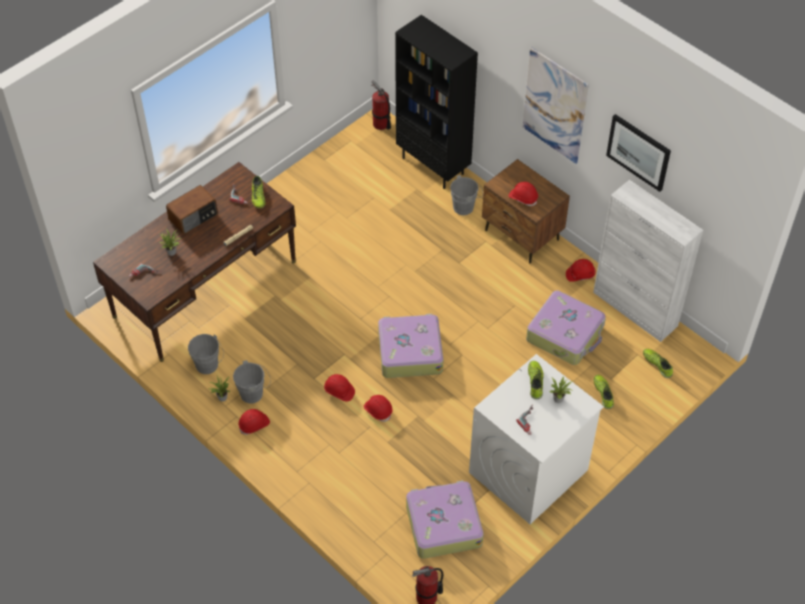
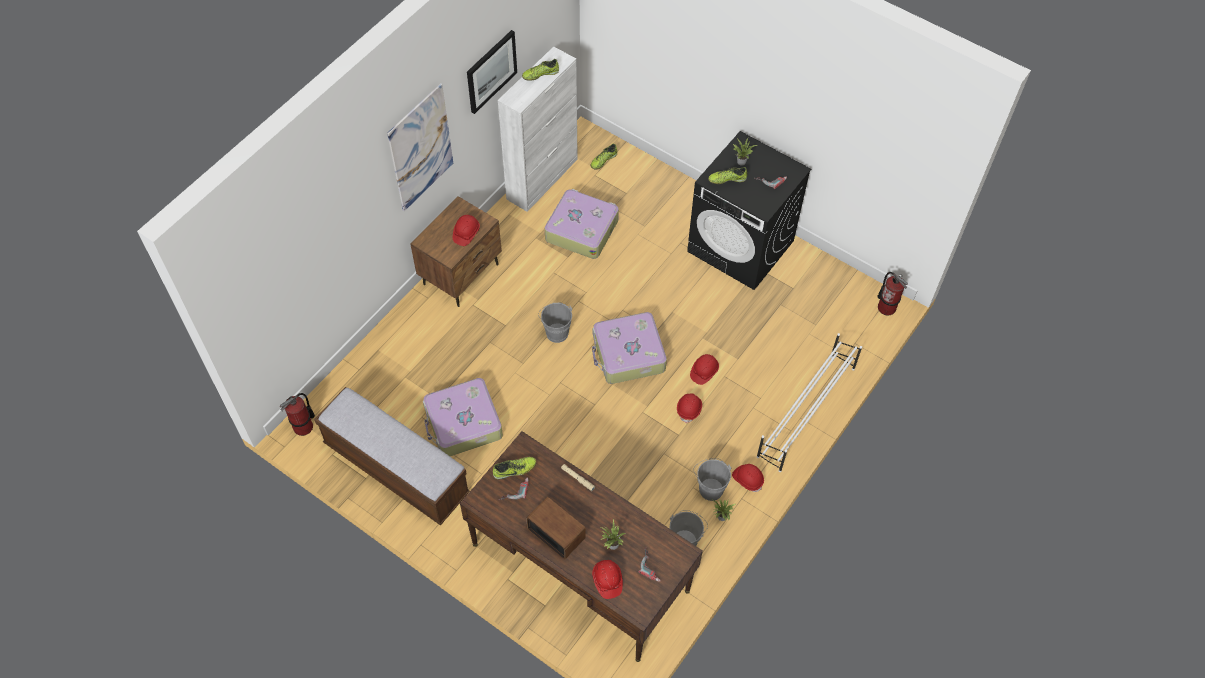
camera: 100 degrees left, 5 degrees up
black bookcase [395,15,478,189] -> none
suitcase [406,480,484,559] -> suitcase moved to [423,378,503,456]
grey bucket [450,175,483,215] -> grey bucket moved to [538,302,572,343]
white washing machine [469,354,604,524] -> black washing machine [687,131,811,290]
red hard hat [566,259,596,282] -> red hard hat moved to [592,560,623,599]
shoe [594,375,614,409] -> shoe moved to [522,59,559,81]
none -> bench [314,387,470,526]
none -> white shoe rack [756,333,862,472]

